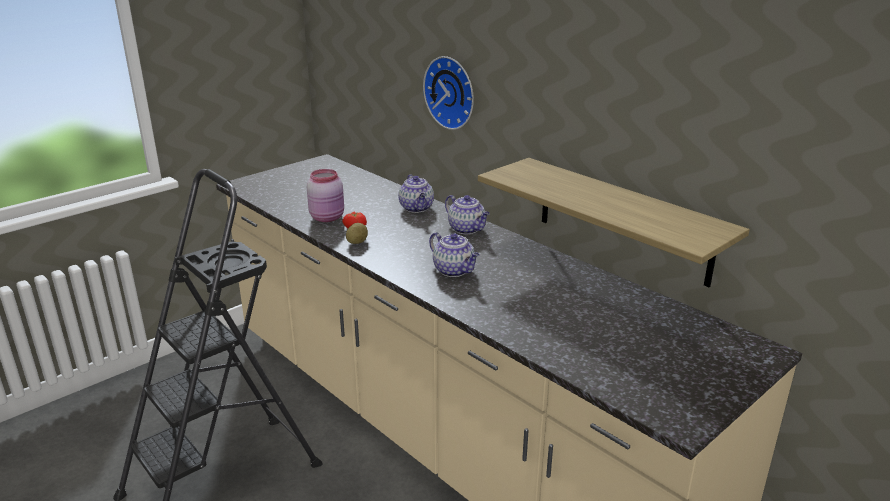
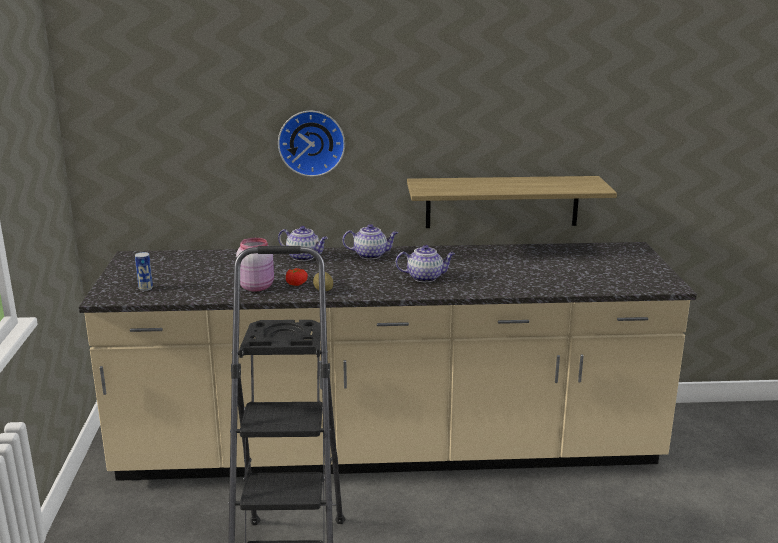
camera: 50 degrees left, 5 degrees down
none -> can [135,252,153,291]

